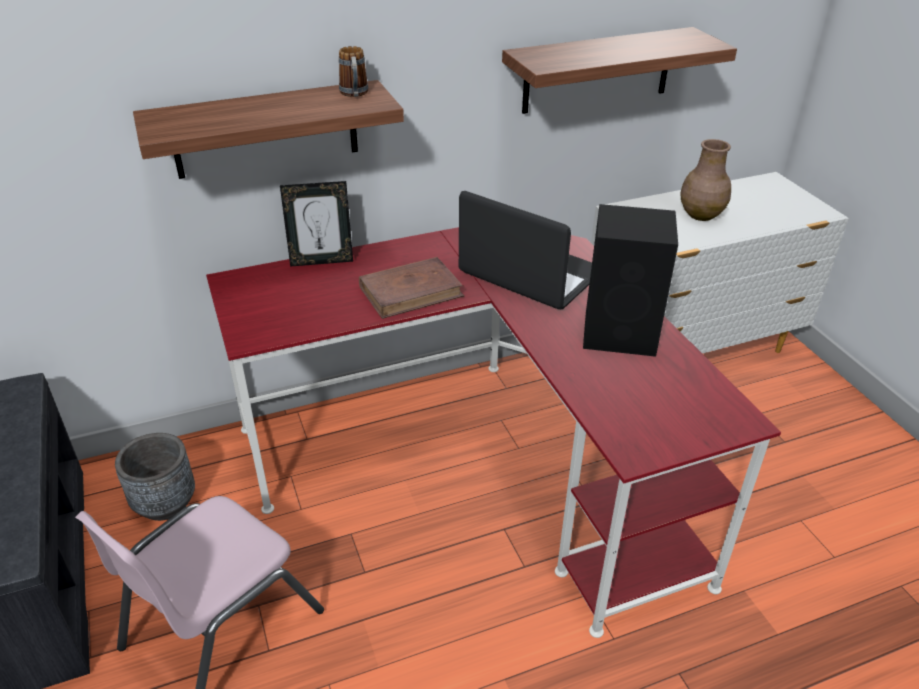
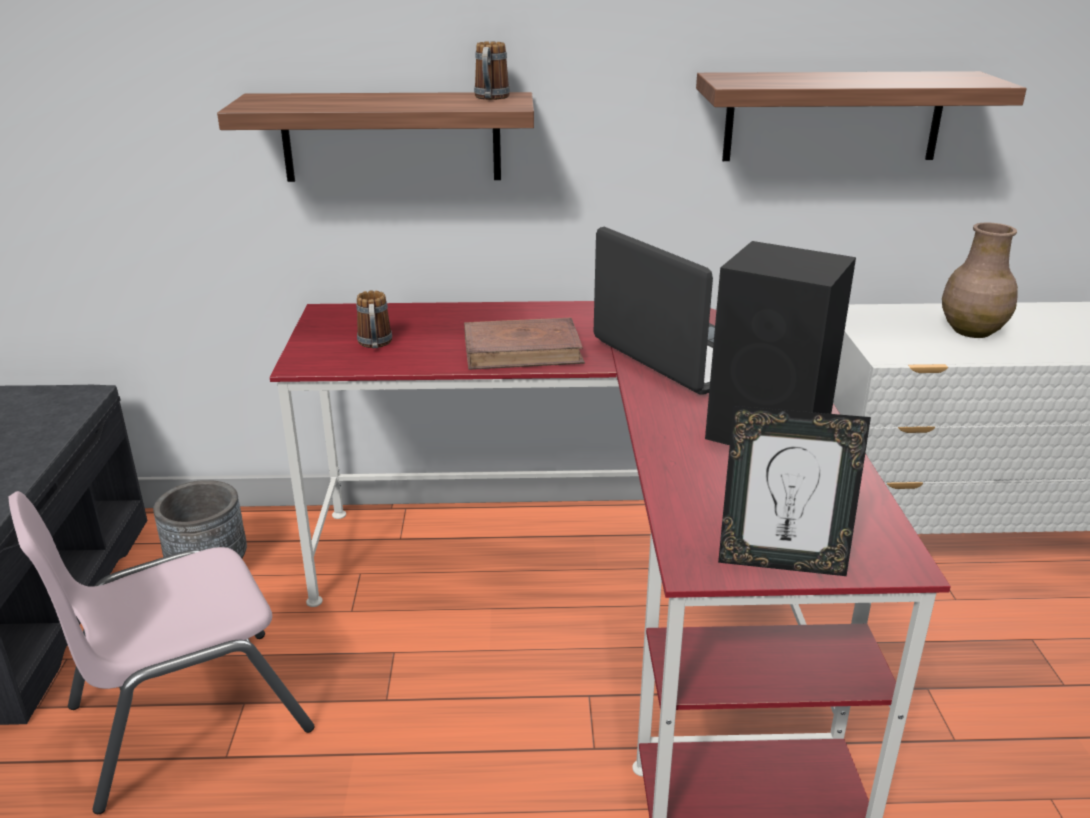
camera: 20 degrees right, 10 degrees down
picture frame [280,181,353,267] -> picture frame moved to [718,406,871,576]
none -> mug [356,290,392,348]

